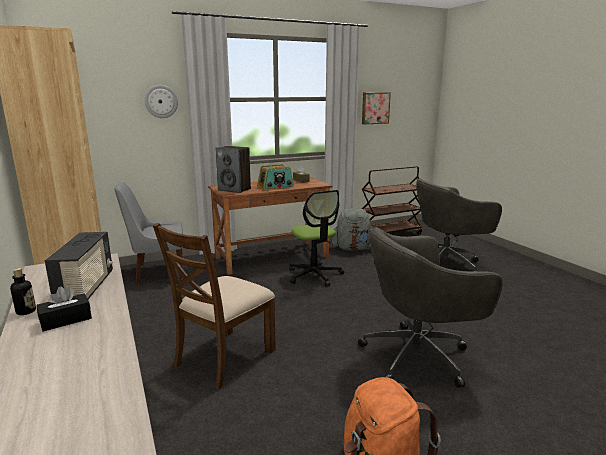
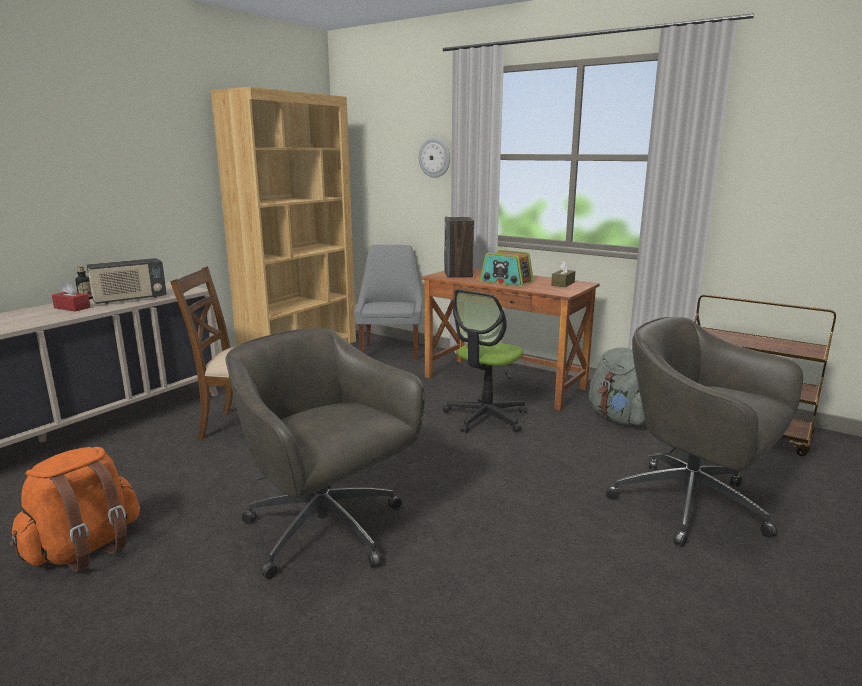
camera: 60 degrees right, 0 degrees up
black tissue box [36,287,92,332] -> red tissue box [52,281,91,312]
grey chair [114,182,183,284] -> grey chair turned 45 degrees clockwise [354,245,422,360]
picture [362,92,391,124] -> none

